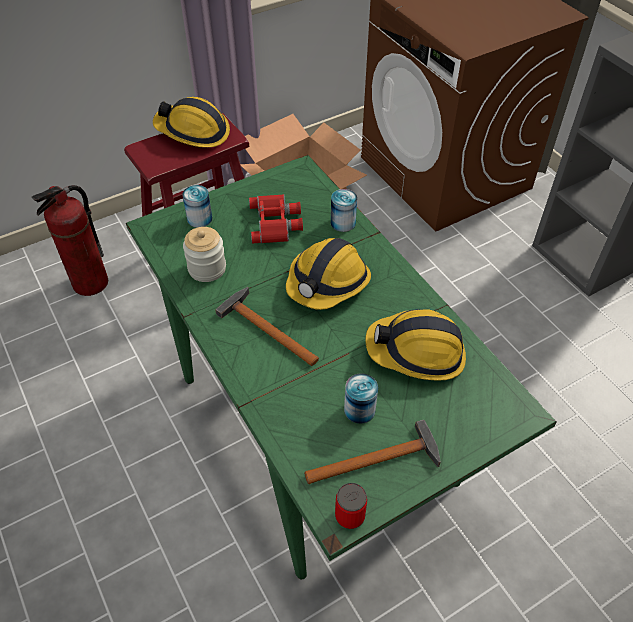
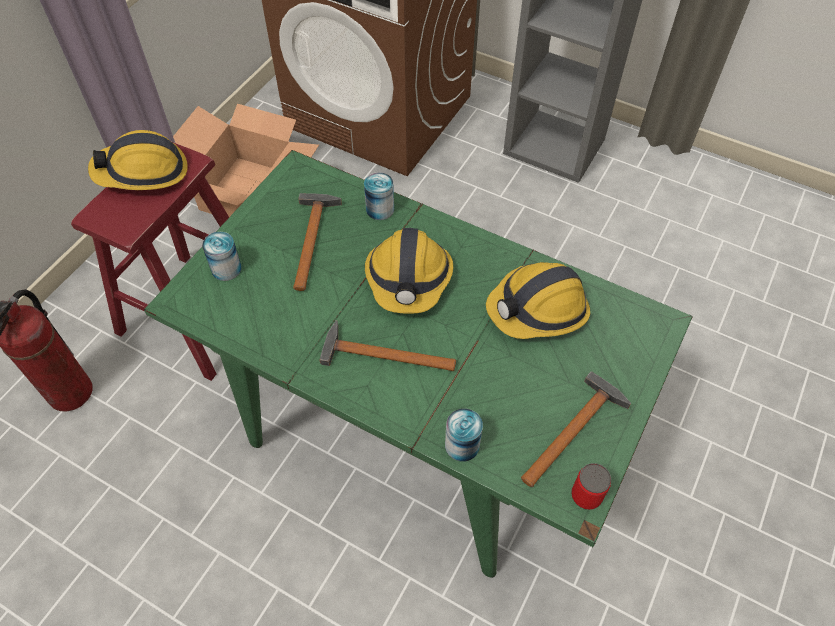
camera: 30 degrees left, 5 degrees up
jar [183,227,226,282] -> none
red binoculars [249,194,303,243] -> hammer [293,193,342,291]
can [344,374,378,424] -> can moved to [445,408,483,462]

